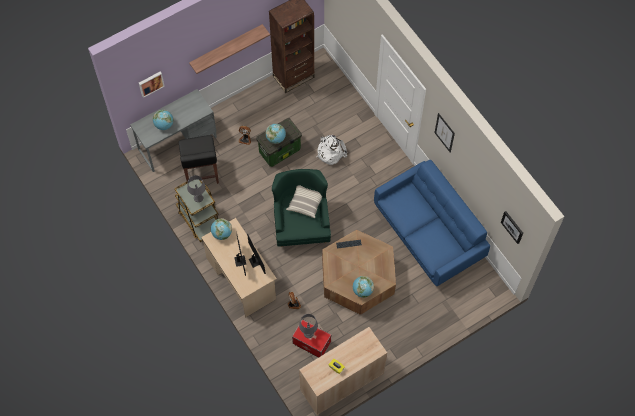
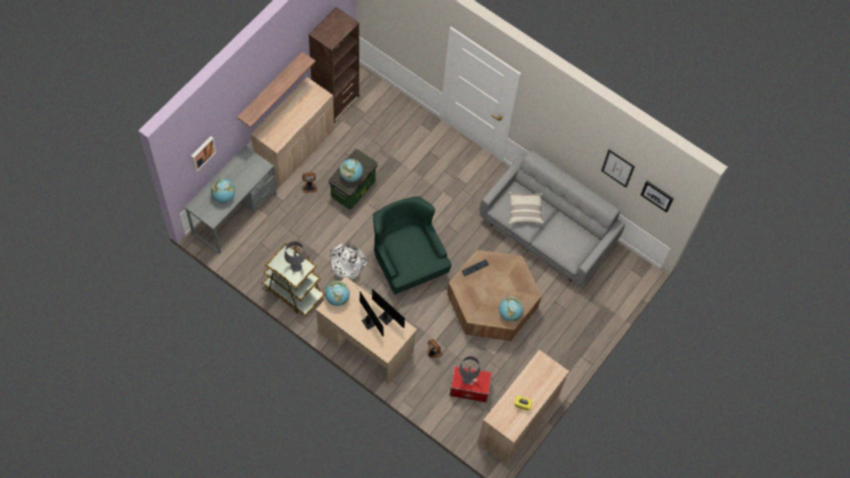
camera: 25 degrees left, 0 degrees up
black stool [179,135,219,184] -> none
pillow [286,185,322,218] -> pillow moved to [509,192,544,224]
white backpack [317,135,347,165] -> white backpack moved to [330,243,367,280]
blue sofa [374,160,490,286] -> grey sofa [479,150,625,285]
picture [435,113,455,153] -> picture moved to [601,149,635,188]
none -> beige cabinet [251,77,334,186]

